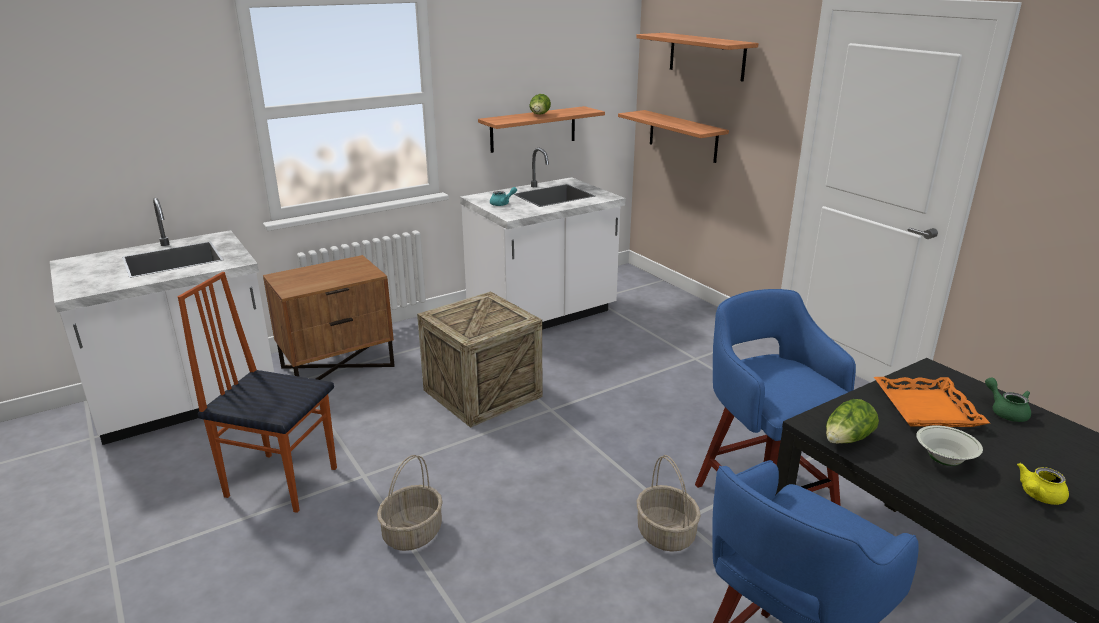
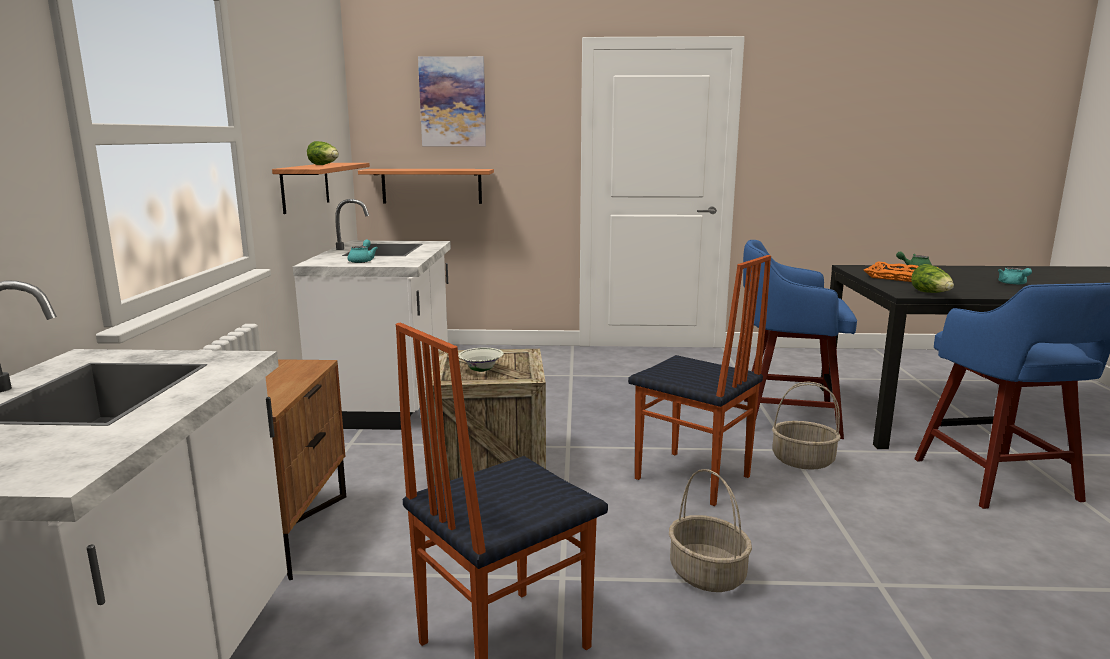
camera: 55 degrees left, 10 degrees down
shelf [636,33,759,82] -> picture [418,56,486,146]
white bowl [916,425,983,466] -> white bowl moved to [458,348,504,372]
yellow teapot [1017,463,1069,505] -> turquoise teapot [998,267,1032,285]
none -> chair [628,255,771,506]

